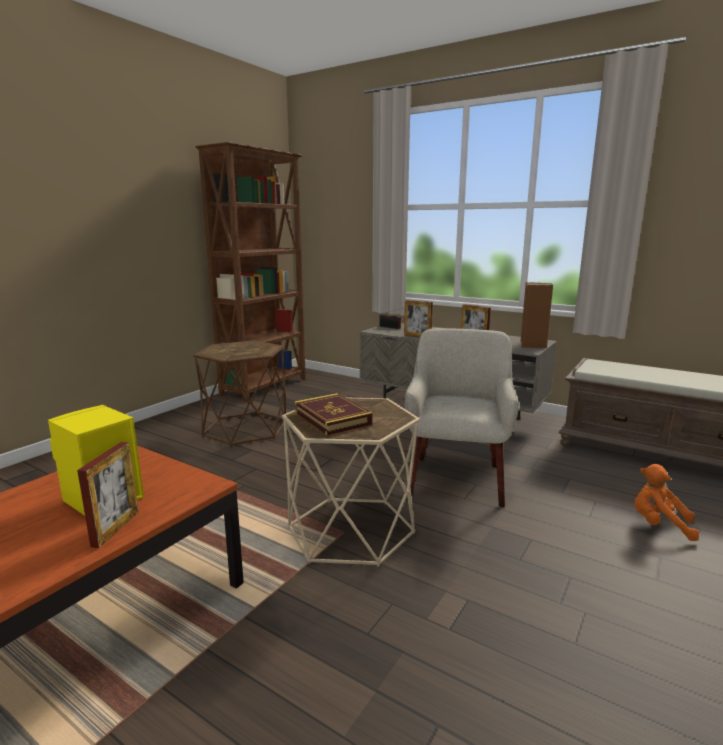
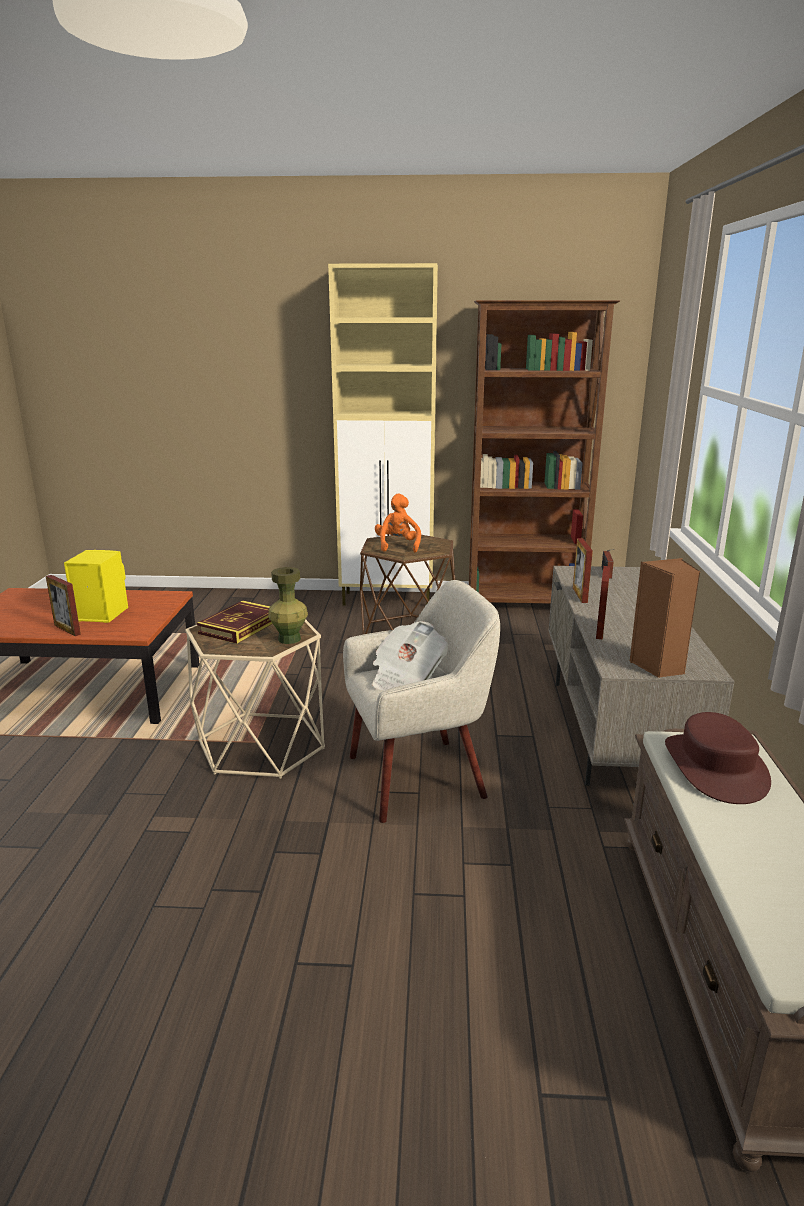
camera: 60 degrees right, 5 degrees up
picture frame [77,442,139,548] -> picture frame turned 60 degrees clockwise [46,575,81,636]
orange plush toy [634,464,700,541] -> orange plush toy moved to [375,494,421,553]
none -> green vase [268,567,308,644]
none -> beige cabinet [328,263,438,605]
none -> newspaper [372,621,448,690]
none -> brown hat [665,712,771,804]

